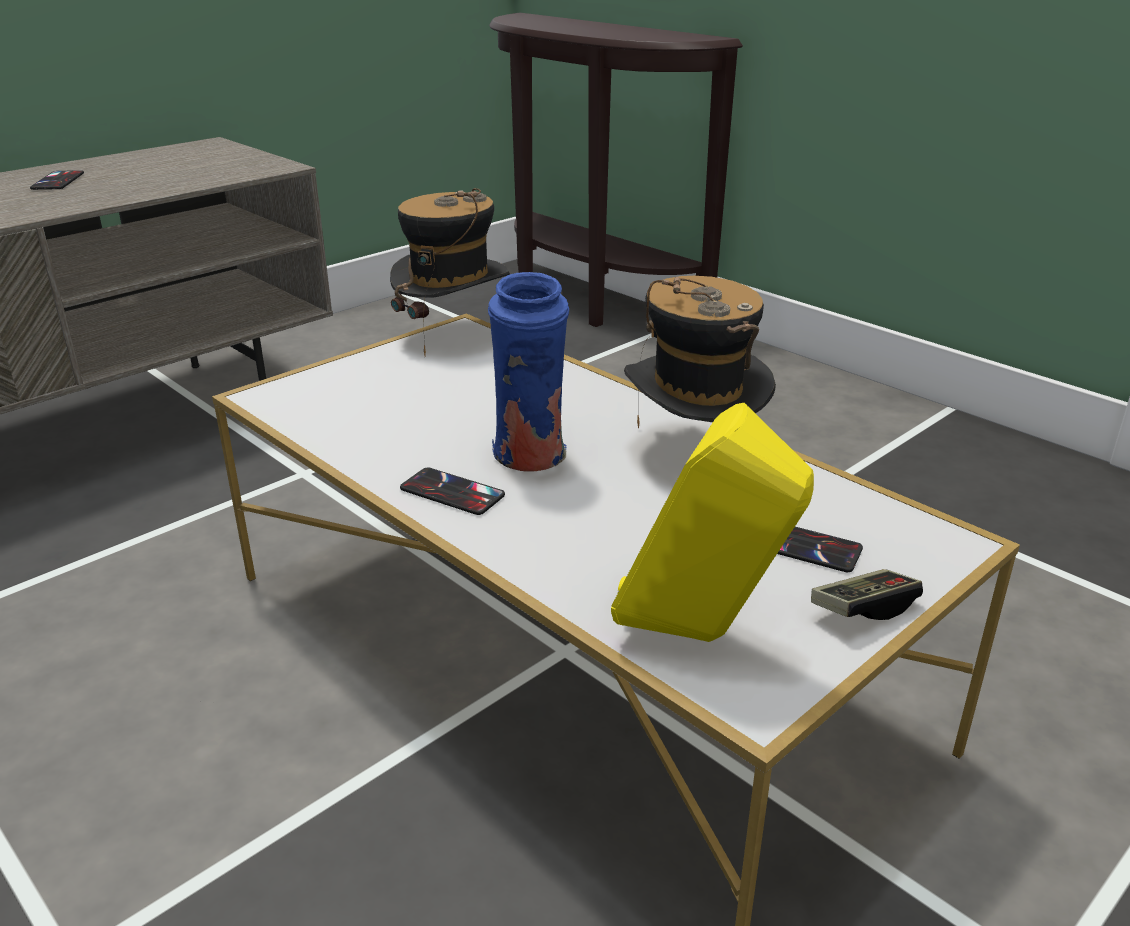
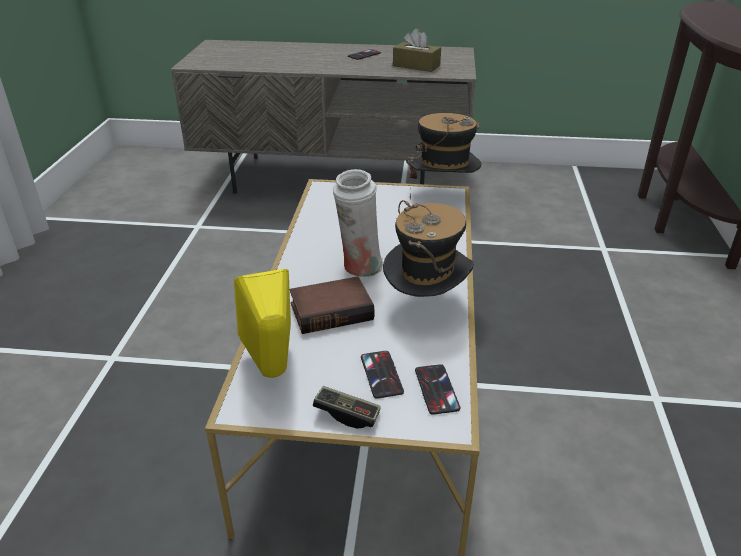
camera: 50 degrees right, 5 degrees up
phone [400,468,505,515] -> phone moved to [415,364,460,415]
blue vase [488,272,569,472] -> white vase [333,169,383,277]
none -> book [290,277,375,334]
none -> brown tissue box [393,29,441,72]

